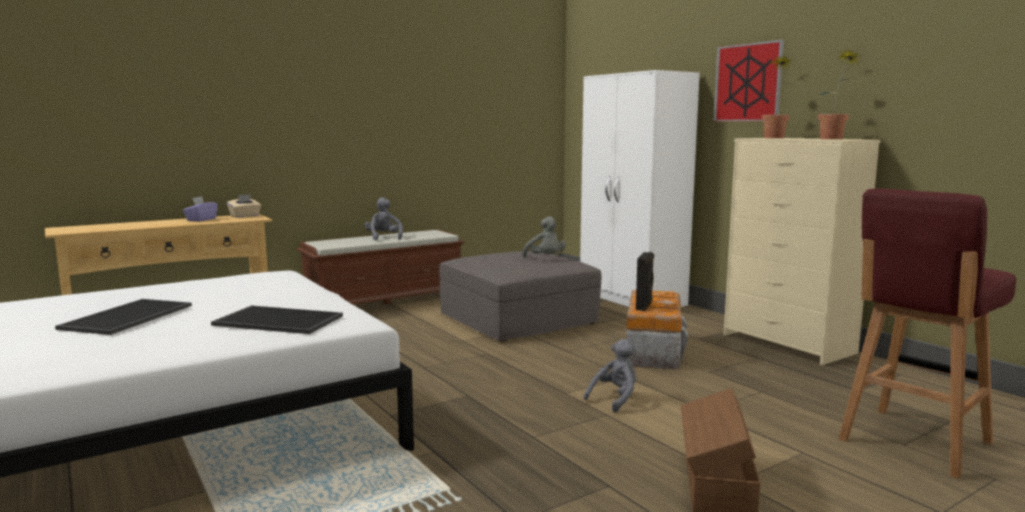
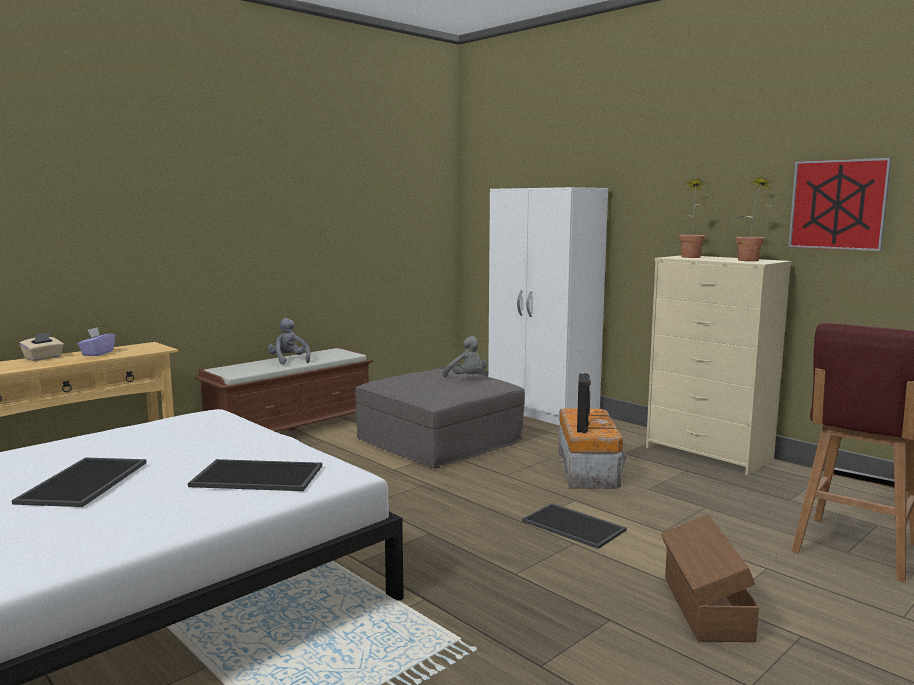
camera: 10 degrees left, 0 degrees up
beige tissue box [227,194,261,218] -> beige tissue box moved to [19,332,64,361]
grey plush toy [584,339,636,412] -> tray [522,503,627,549]
picture [713,40,784,121] -> picture moved to [788,158,892,251]

